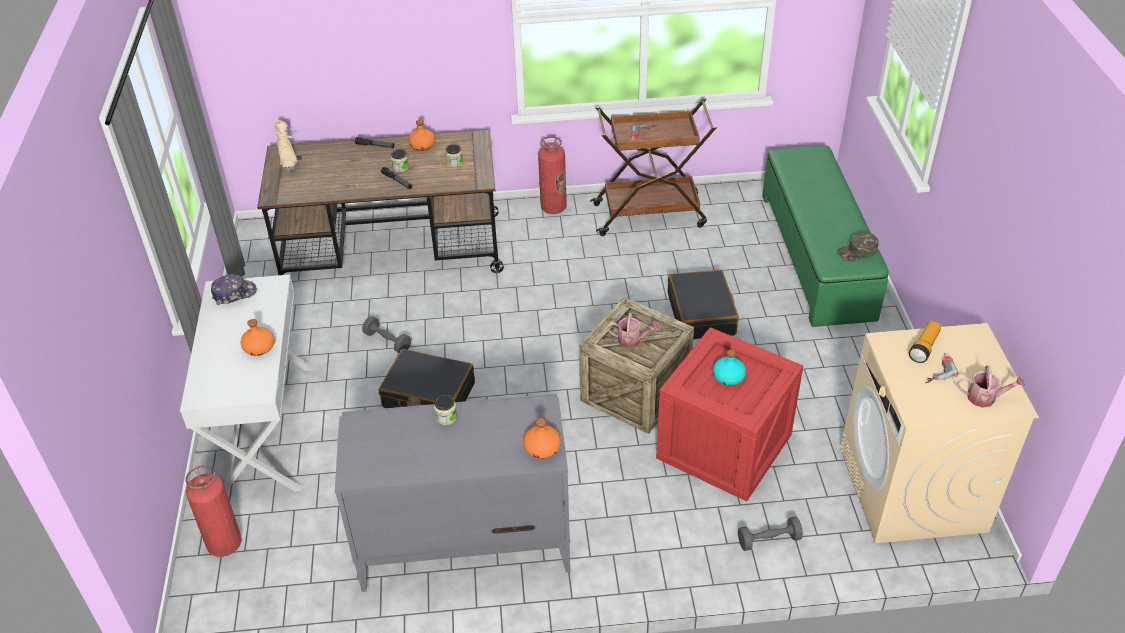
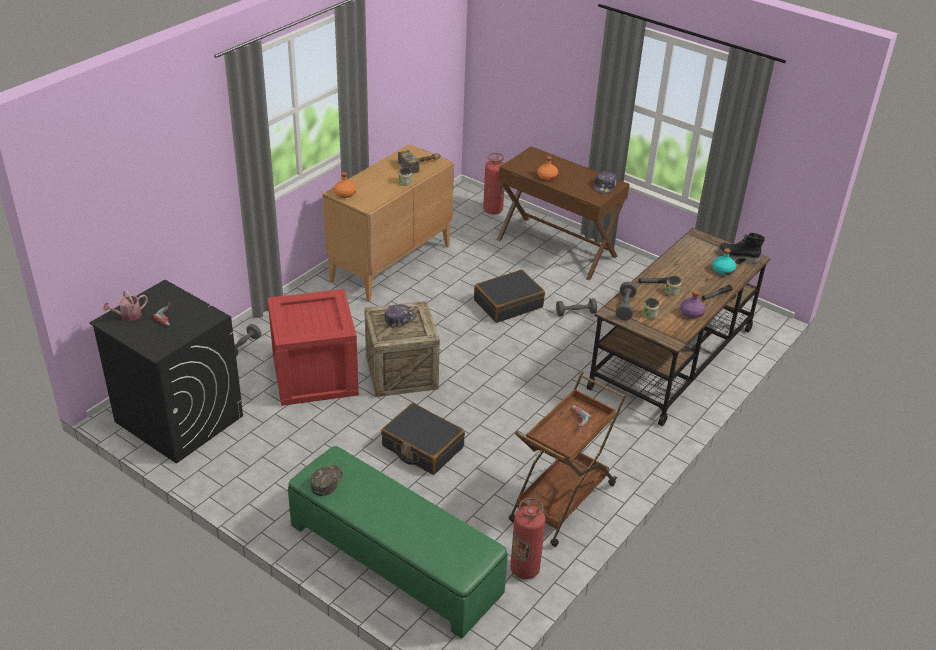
camera: 130 degrees right, 5 degrees down
white console table [180,275,312,492] -> brown console table [497,146,630,280]
beige boot [274,120,298,172] -> black boot [718,233,765,263]
grey cabinet [335,394,570,592] -> brown cabinet [323,144,454,302]
orange bottle [409,120,435,151] -> purple bottle [680,290,705,318]
fire extinguisher [538,136,567,214] -> fire extinguisher moved to [510,498,546,579]
watering can [607,312,661,348] -> cap [385,304,416,328]
turquoise bottle [713,349,746,386] -> turquoise bottle moved to [712,248,736,275]
beige washing machine [840,323,1039,543] -> black washing machine [89,280,243,464]
flashlight [909,321,941,363] -> none
none -> hammer [398,150,441,174]
none -> grey dumbbell [616,282,637,320]

